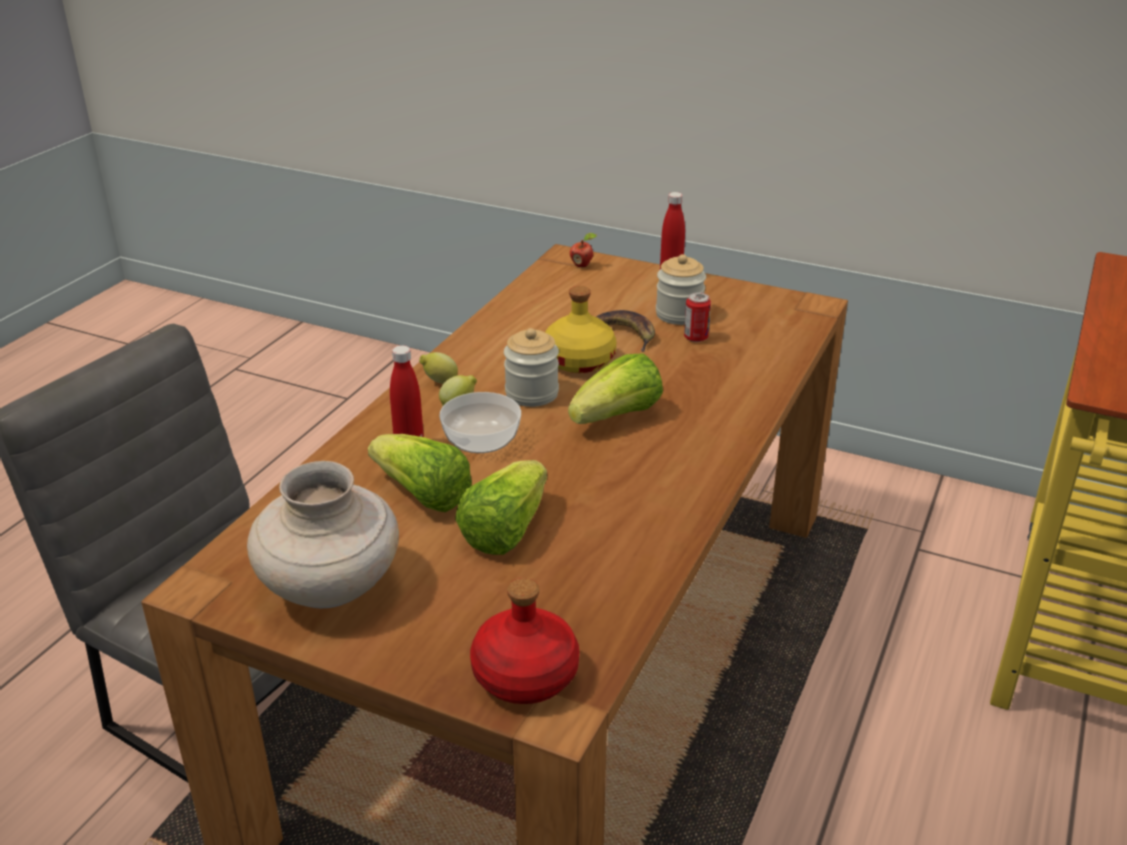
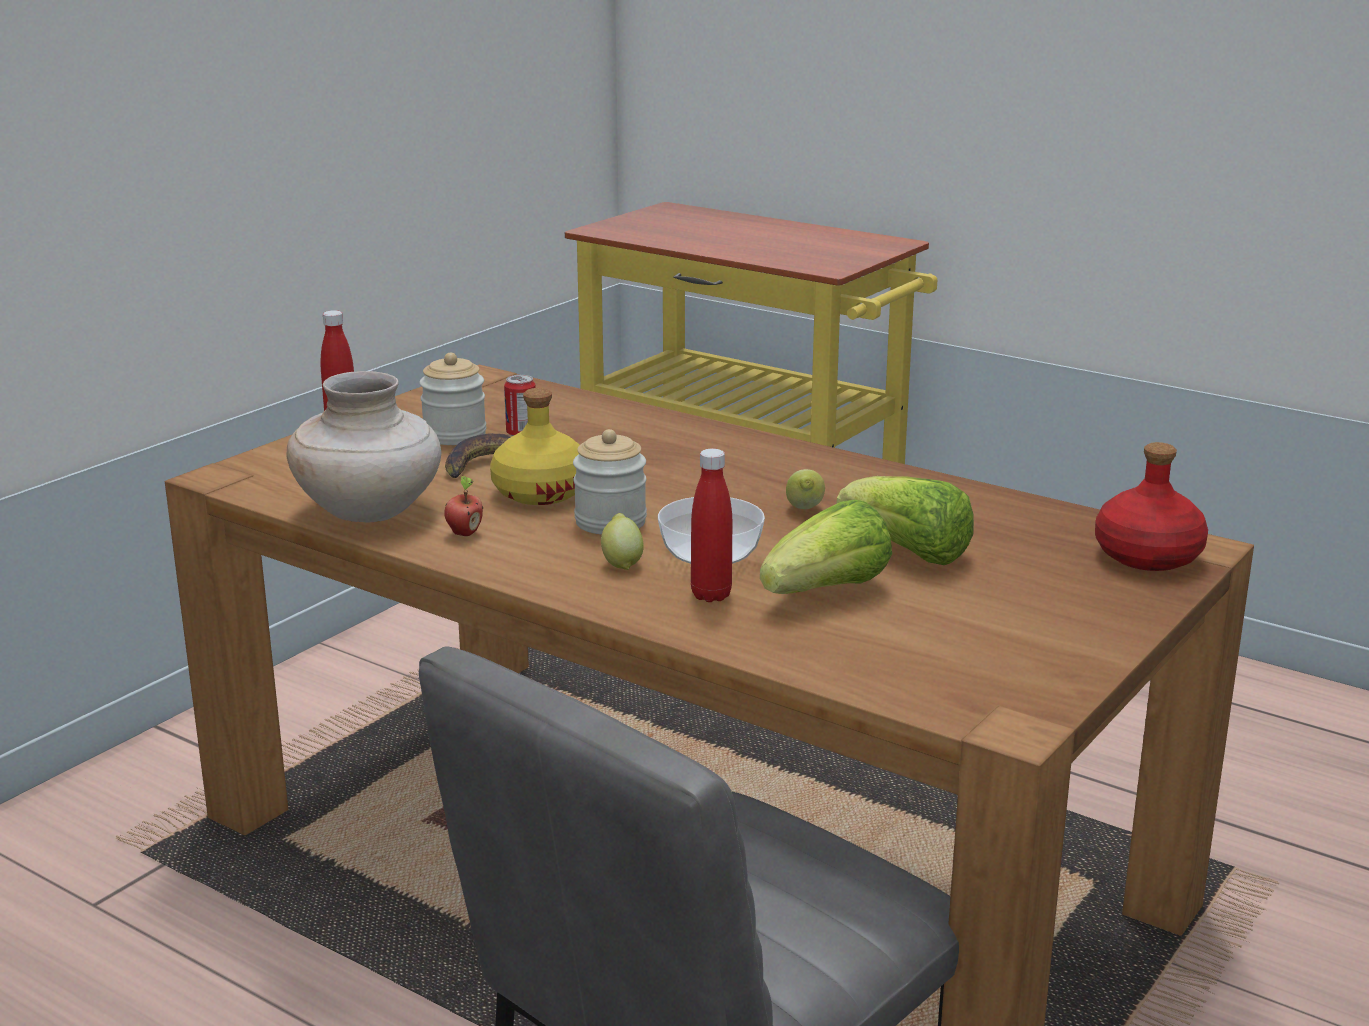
camera: 80 degrees left, 10 degrees down
beige vase [247,461,399,608] -> beige vase moved to [287,371,442,522]
lemon [419,352,458,384] -> lemon moved to [786,469,825,509]
lettuce [568,353,663,424] -> none
apple [570,233,597,267] -> apple moved to [444,476,483,536]

